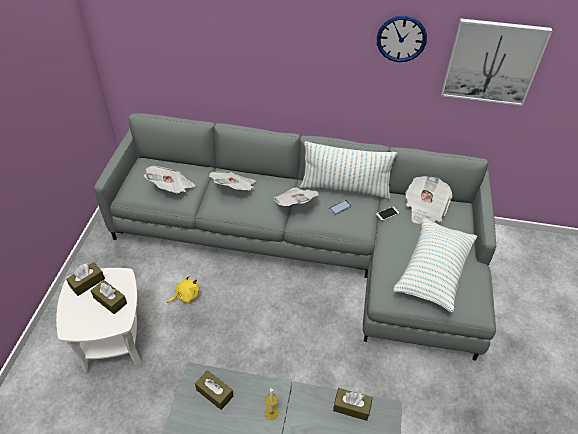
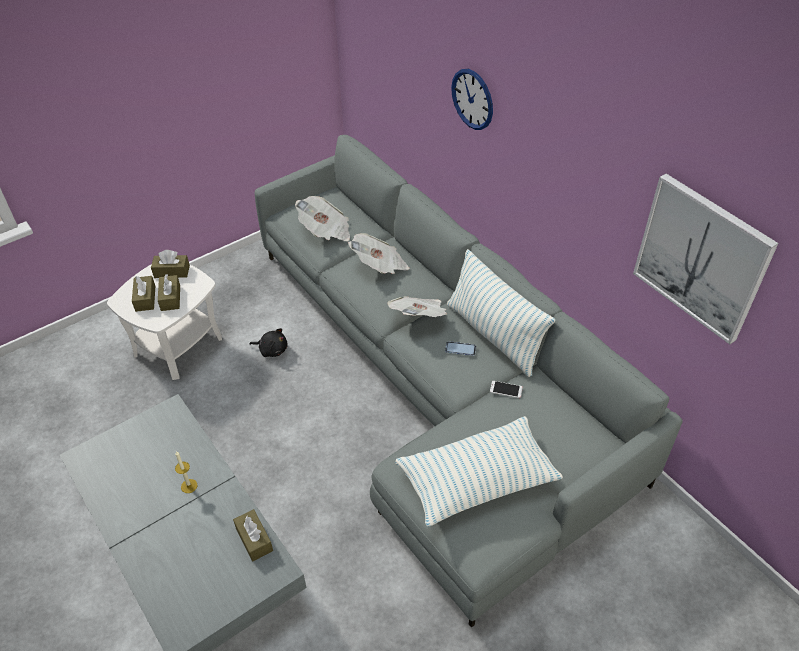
camera: 45 degrees right, 0 degrees up
yellow plush toy [167,275,200,304] -> black plush toy [249,328,287,357]
brown tissue box [195,370,233,410] -> brown tissue box moved to [132,276,155,312]
wall clock [377,16,427,62] -> wall clock moved to [451,69,493,130]
newspaper [405,176,453,224] -> none

